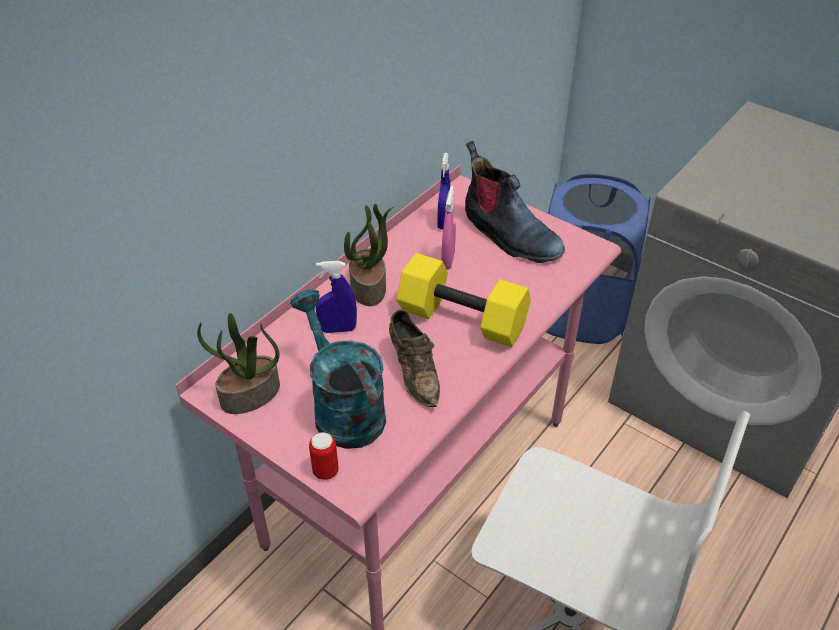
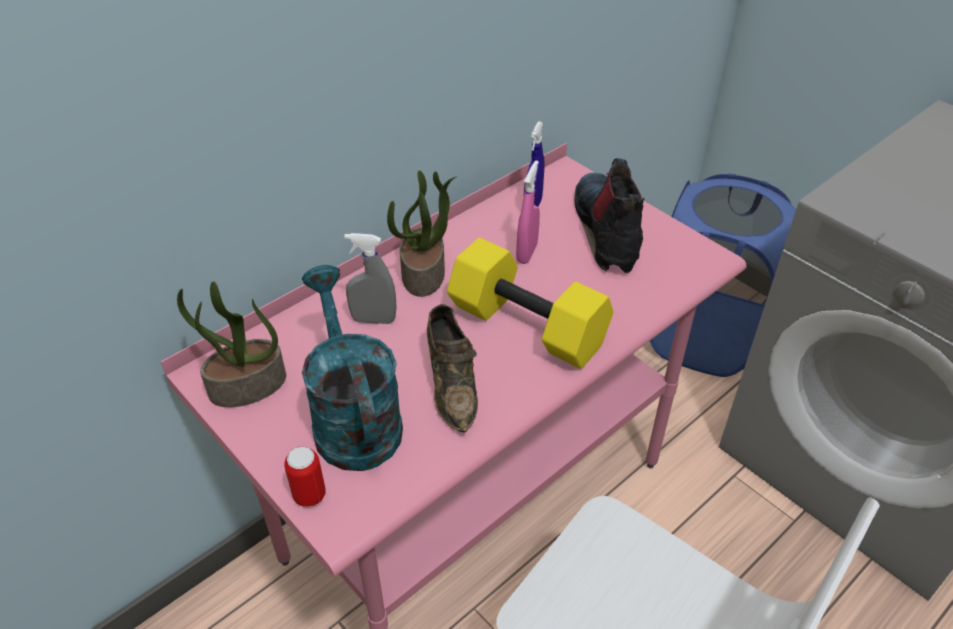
camera: 10 degrees right, 0 degrees up
blue spray bottle [316,261,357,333] -> grey spray bottle [344,233,396,324]
boot [465,141,565,263] -> boot turned 150 degrees counterclockwise [574,158,645,273]

